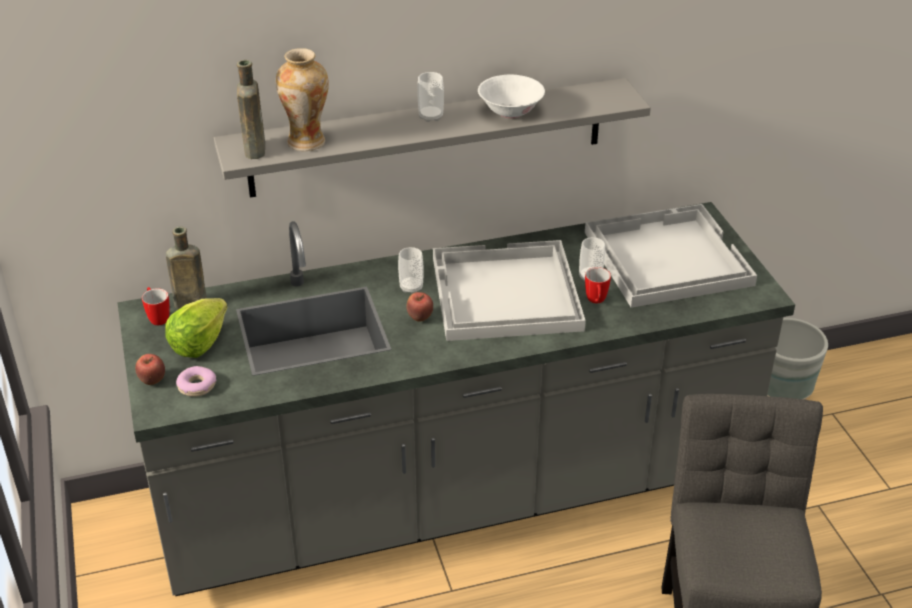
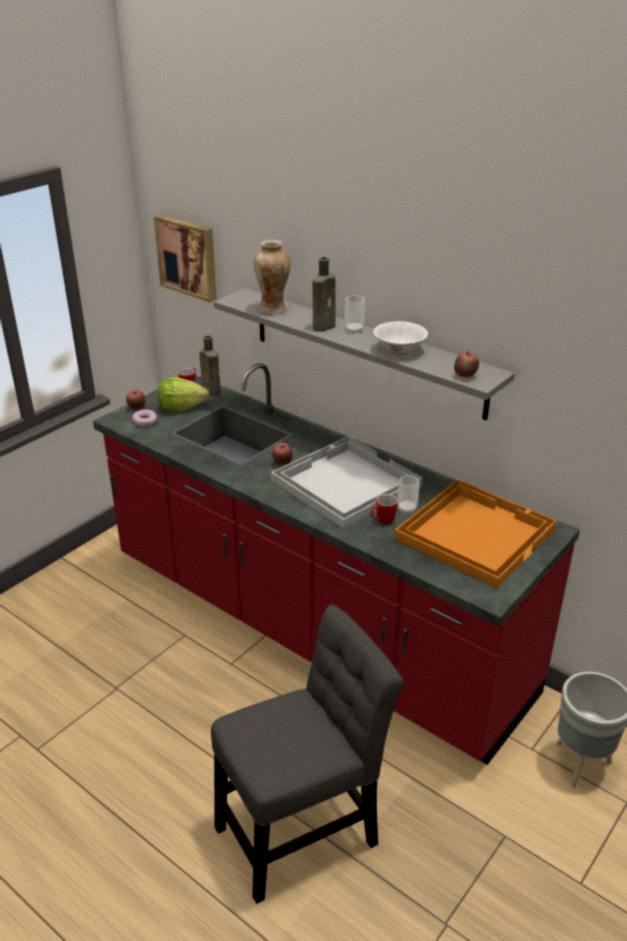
camera: 55 degrees right, 5 degrees down
grey counter [117,202,795,596] -> red counter [93,363,580,765]
brown bottle [237,60,265,159] -> brown bottle moved to [312,257,336,332]
cup [398,247,424,294] -> none
white tray [585,204,757,308] -> orange tray [394,479,557,588]
none -> picture [154,215,217,303]
none -> apple [454,351,479,377]

